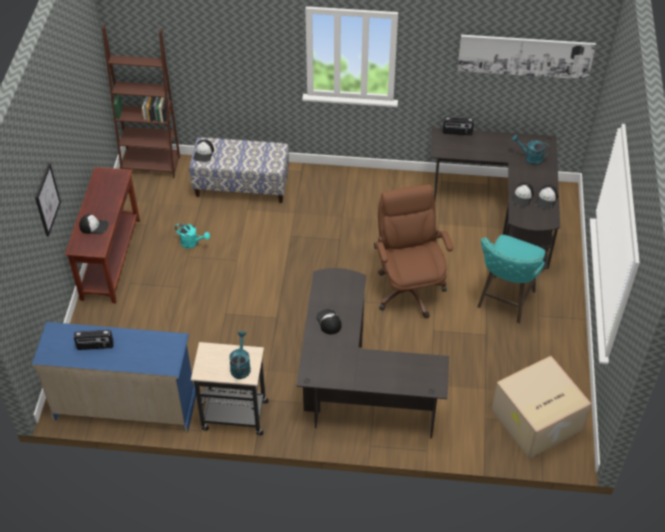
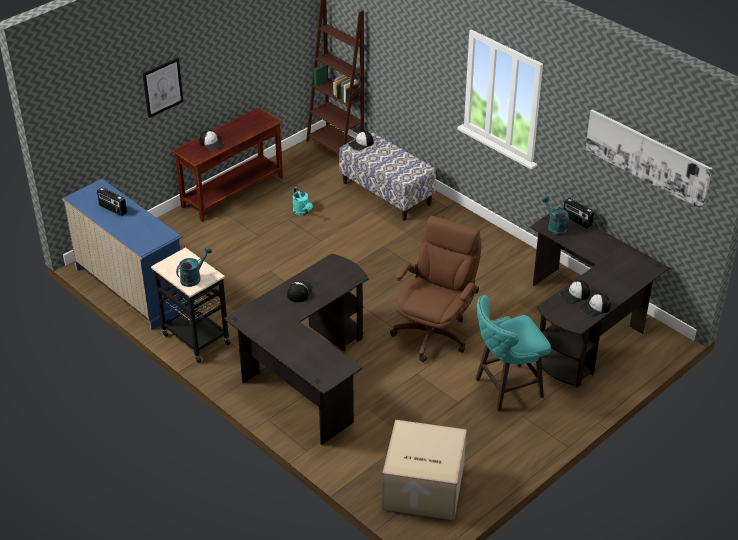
camera: 40 degrees right, 10 degrees down
turquoise watering can [512,135,550,165] -> turquoise watering can moved to [542,196,569,236]

